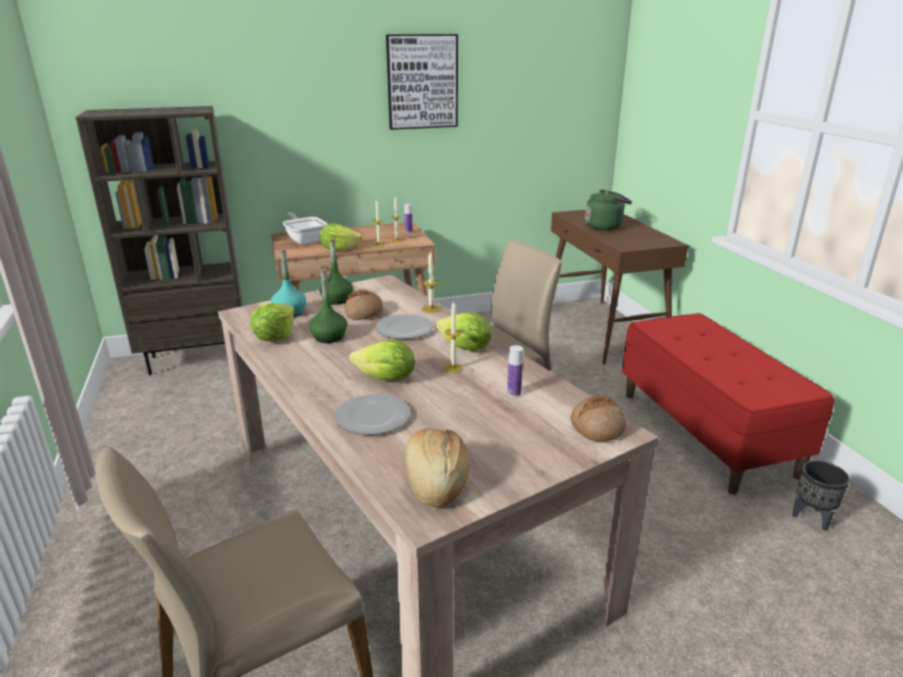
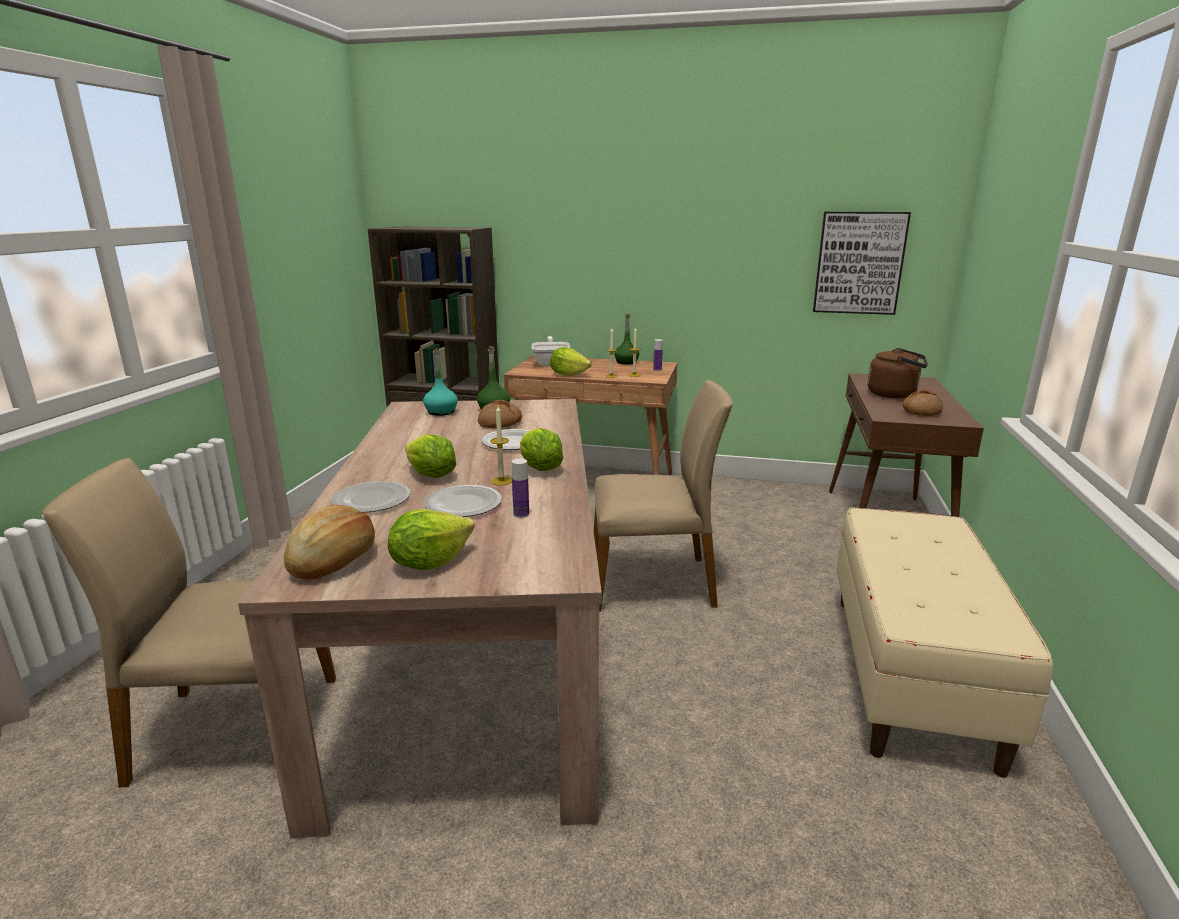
camera: 30 degrees right, 5 degrees down
lettuce [251,303,294,341] -> lettuce moved to [388,509,475,570]
green bottle [309,269,347,343] -> green bottle moved to [614,314,639,365]
picture [386,34,458,130] -> picture moved to [813,212,911,315]
candle [422,252,440,313] -> none
bread [570,395,627,442] -> bread moved to [903,390,943,416]
green kettle [585,190,632,230] -> brown kettle [867,348,928,398]
red bench [622,313,834,495] -> beige bench [837,507,1053,778]
black planter [792,460,850,531] -> none
none -> plate [424,485,502,517]

